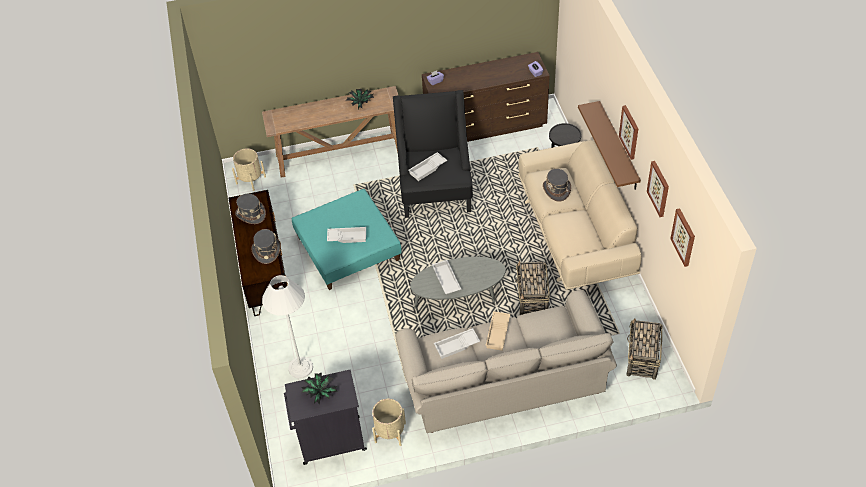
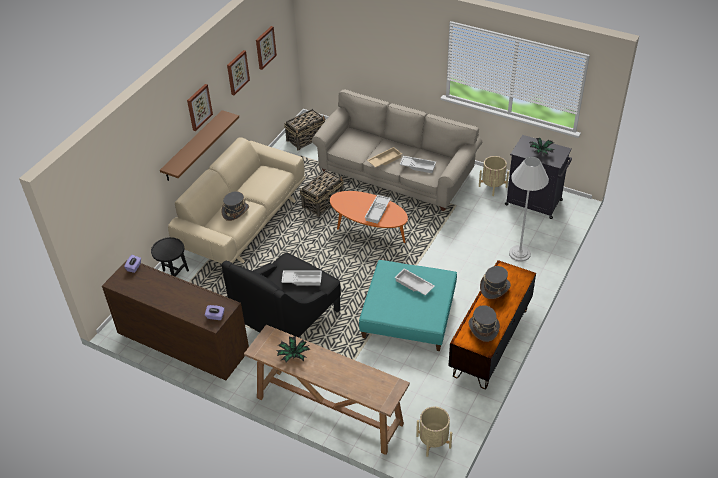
camera: 140 degrees left, 5 degrees down
grey coffee table [410,257,506,309] -> orange coffee table [330,191,408,243]

